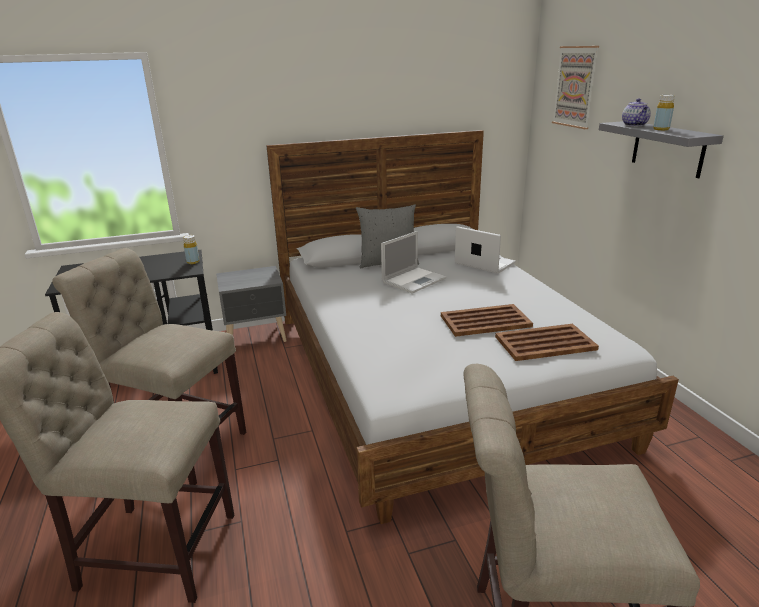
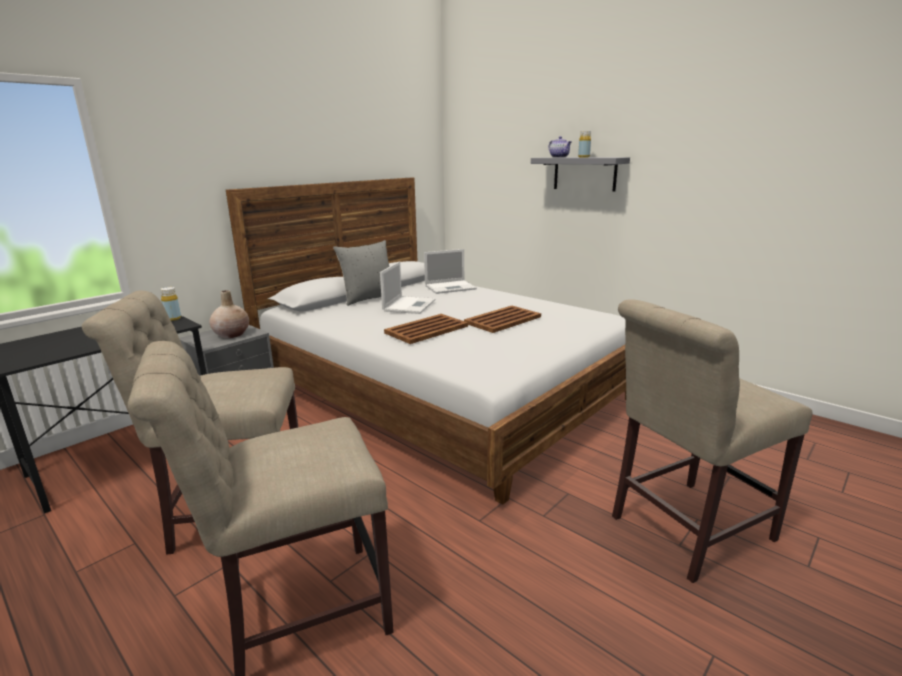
camera: 30 degrees left, 5 degrees down
laptop [455,226,516,274] -> laptop turned 150 degrees clockwise [424,249,477,294]
brown tray [495,324,599,361] -> brown tray moved to [384,314,468,344]
picture [552,46,599,129] -> none
none -> beige vase [209,290,249,338]

